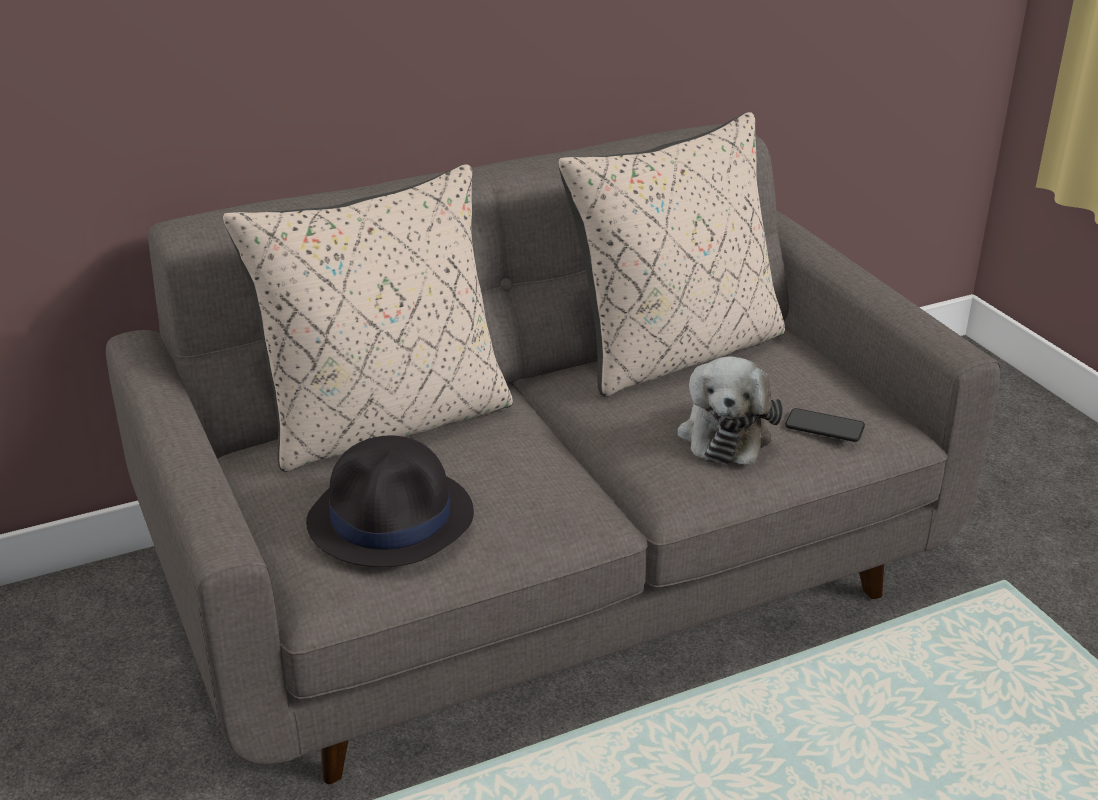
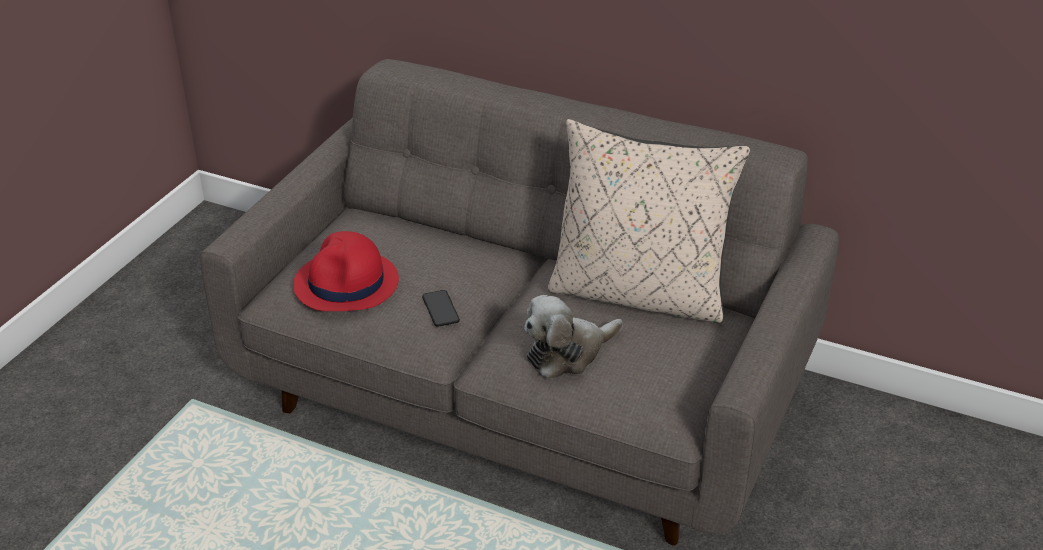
camera: 50 degrees right, 5 degrees up
beige pillow [223,164,513,472] -> none
black hat [306,435,474,567] -> red hat [293,231,399,311]
phone [785,408,865,442] -> phone moved to [422,290,460,326]

